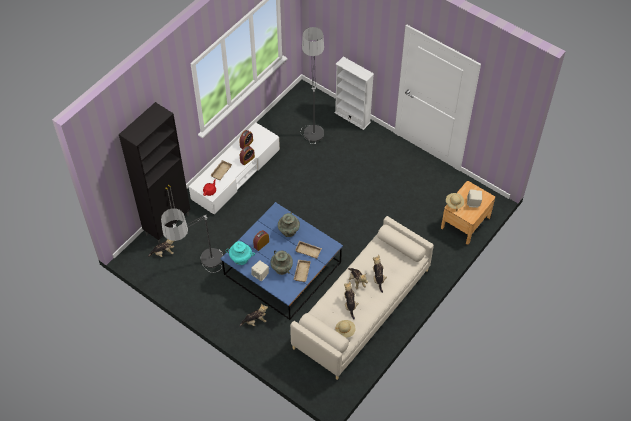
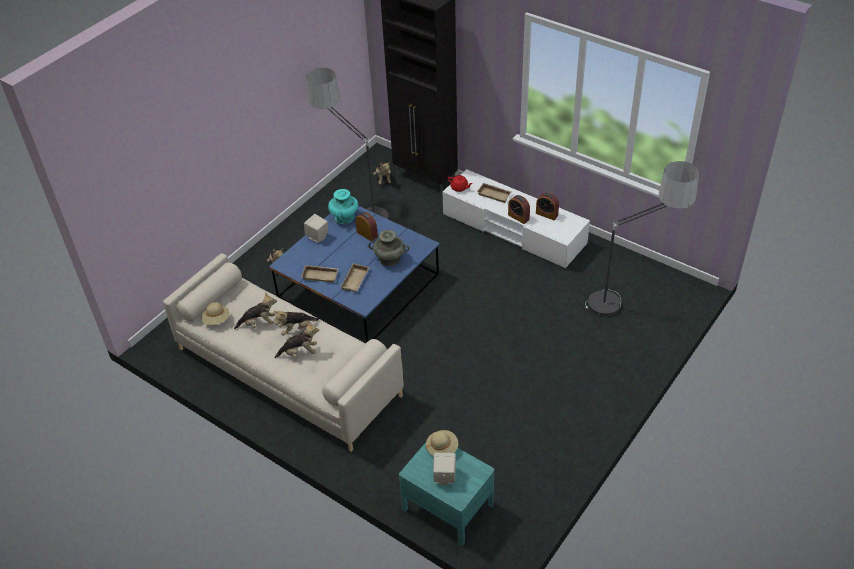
camera: 90 degrees right, 10 degrees down
turquoise vase [270,250,293,275] -> none
white bookcase [334,57,374,130] -> none
brown nightstand [441,181,495,245] -> turquoise nightstand [399,442,494,546]

